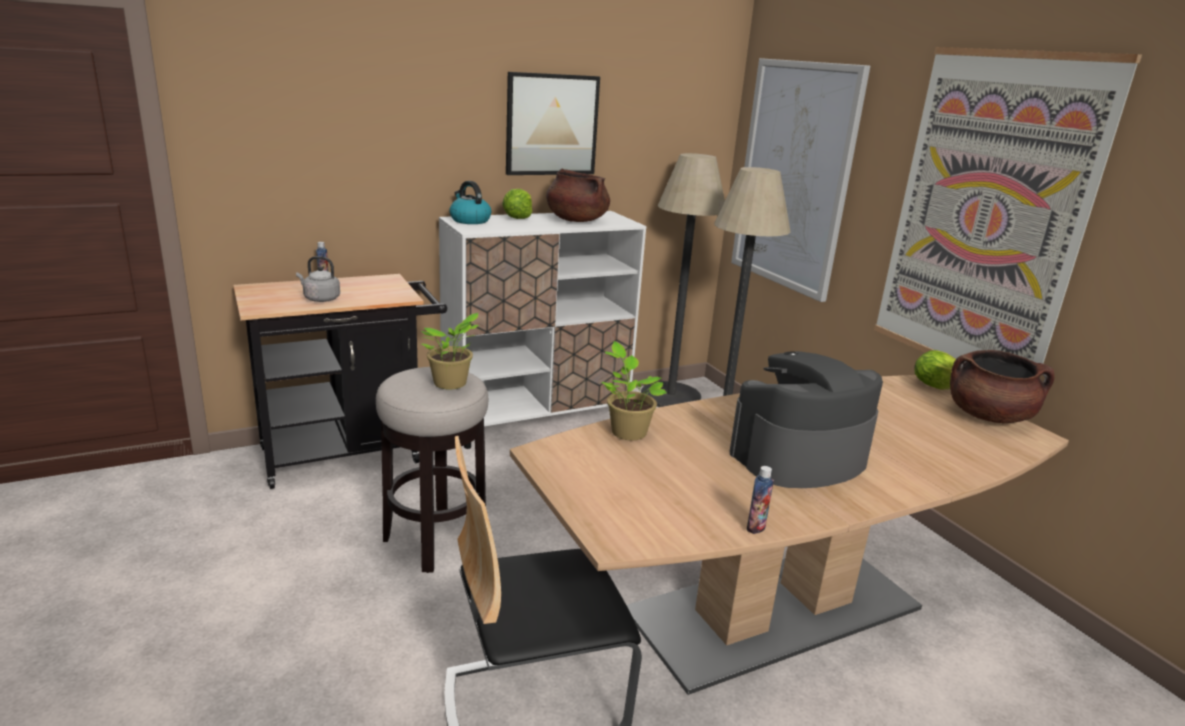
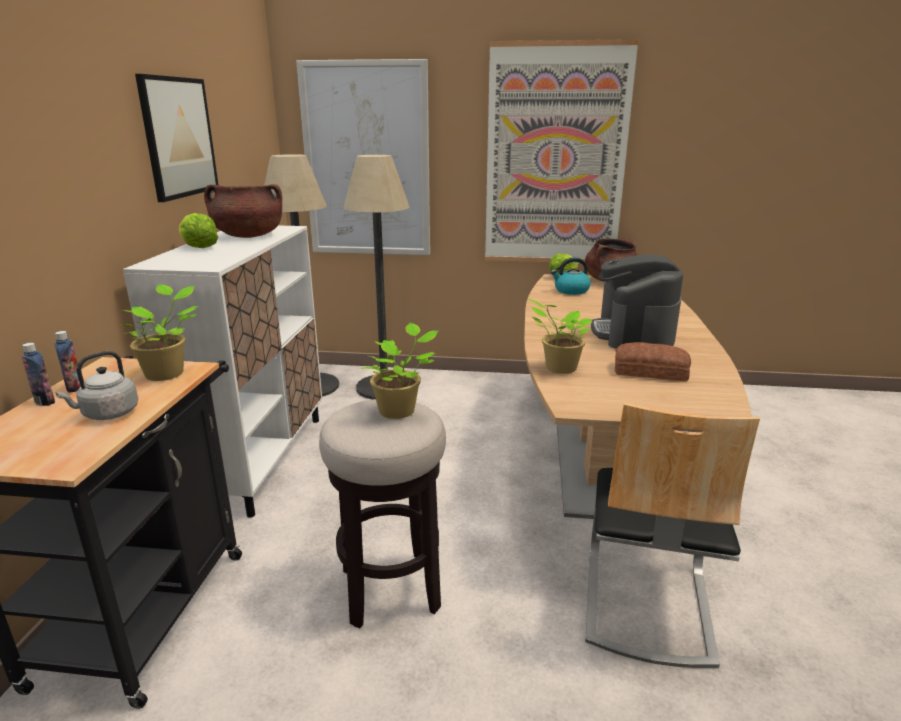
camera: 55 degrees left, 0 degrees up
kettle [449,181,491,224] -> kettle moved to [551,257,591,295]
bottle [747,466,774,534] -> bottle moved to [55,331,81,393]
none -> potted plant [121,284,199,381]
none -> bread [615,342,691,381]

